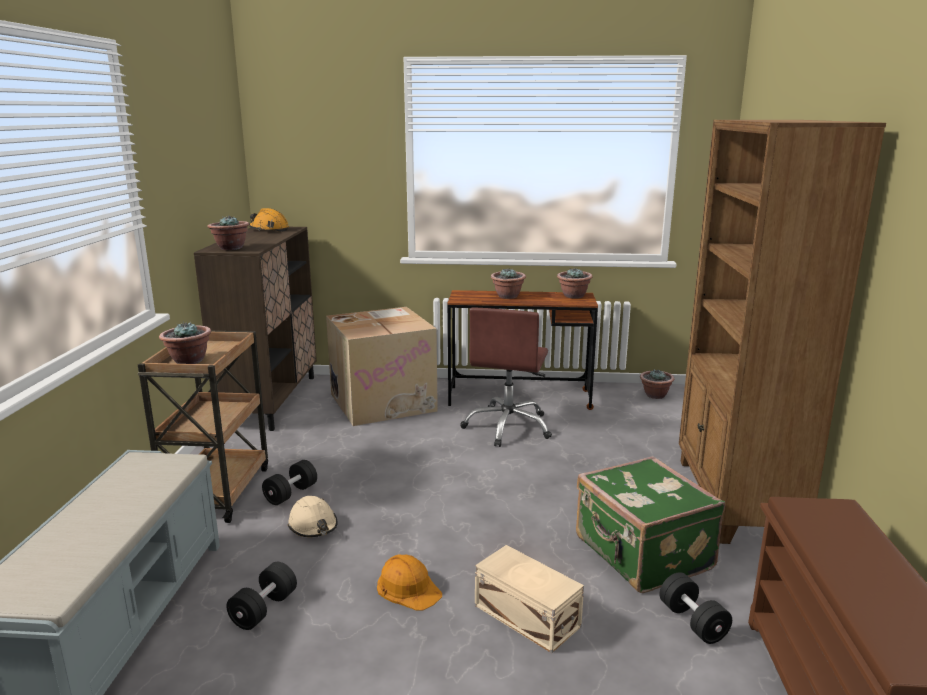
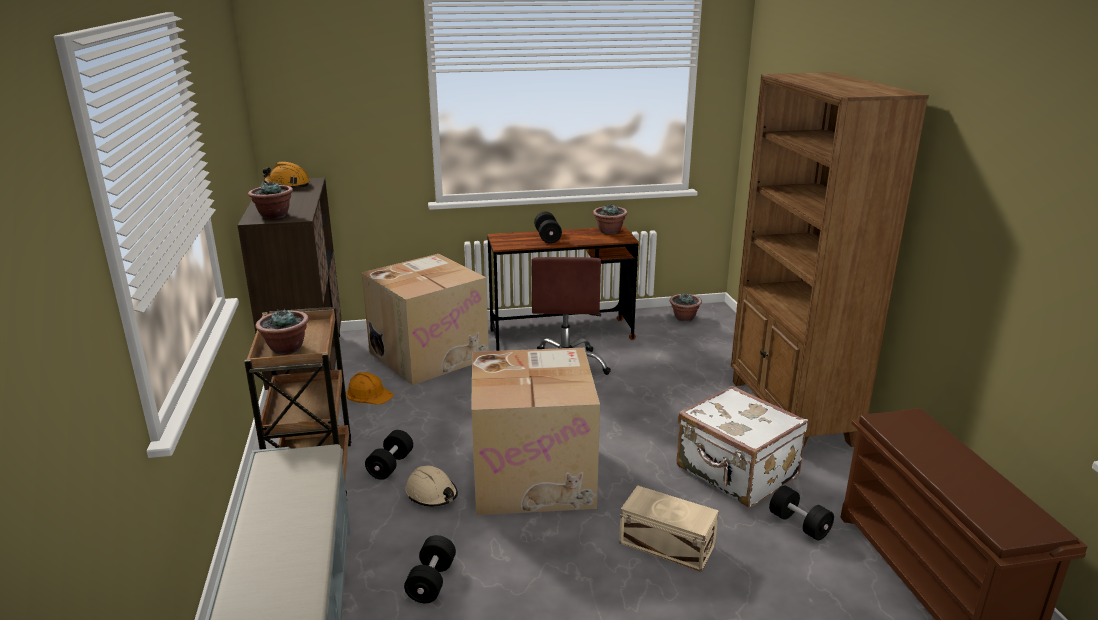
camera: 15 degrees left, 5 degrees up
orange hard hat [377,554,442,611] -> orange hard hat moved to [346,372,394,405]
potted plant [491,269,526,299] -> black dumbbell [534,212,562,243]
green suitcase [576,456,725,593] -> white suitcase [677,385,808,508]
none -> cardboard box [471,348,600,515]

